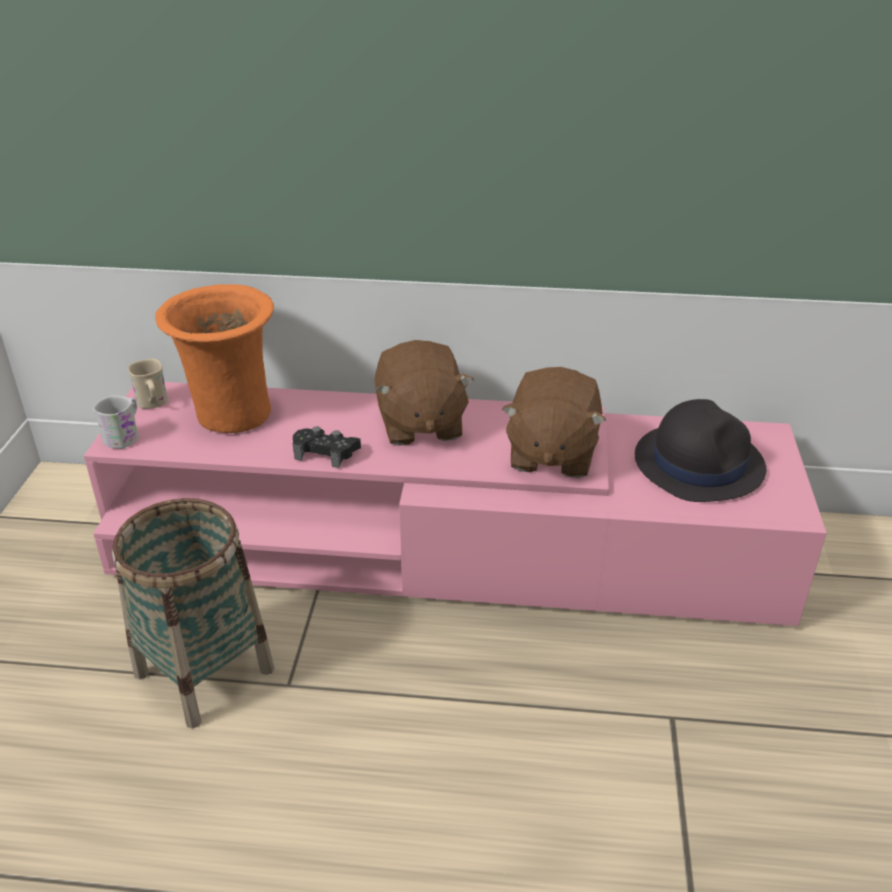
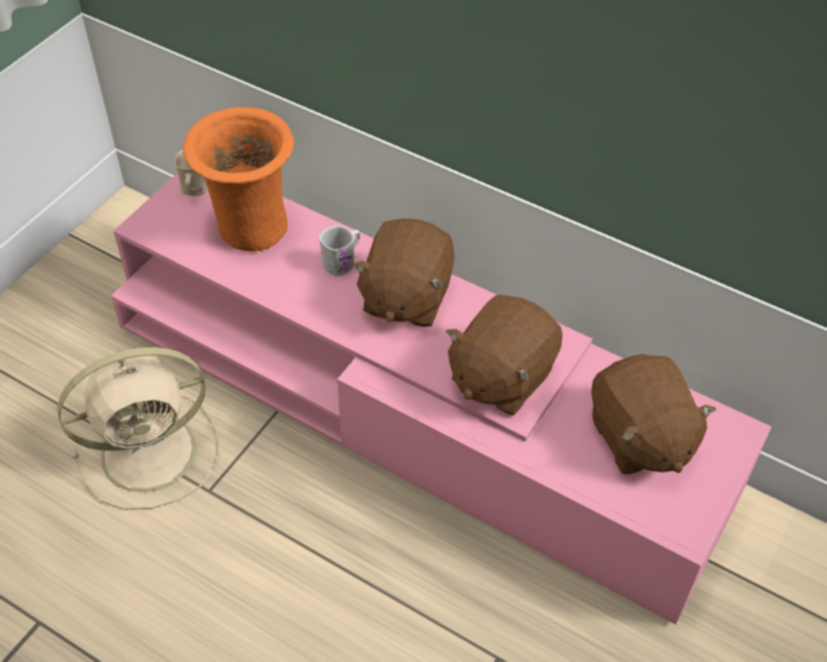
camera: 25 degrees right, 15 degrees up
white mug [93,395,139,449] -> white mug moved to [319,225,360,276]
basket [112,498,275,729] -> beige fan [57,347,220,510]
black game controller [293,427,361,468] -> none
black hat [635,399,766,502] -> brown plush toy [591,354,716,474]

